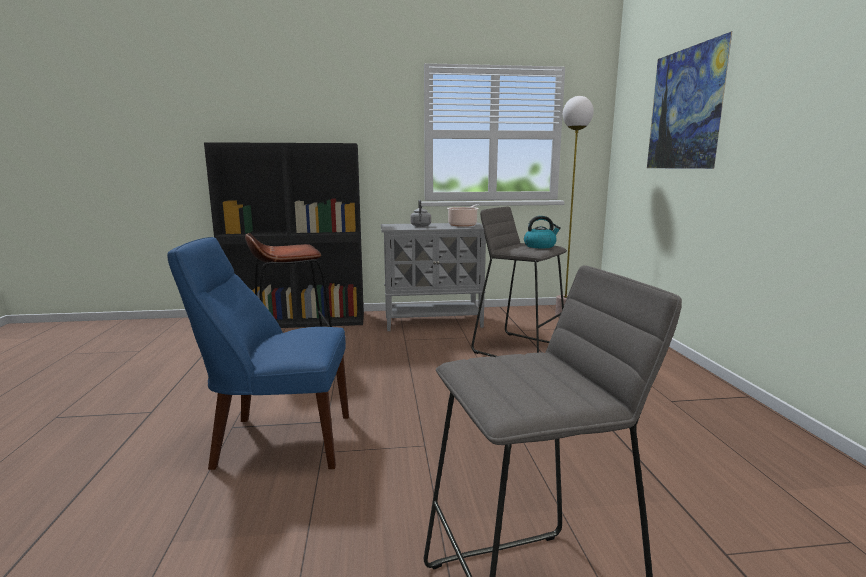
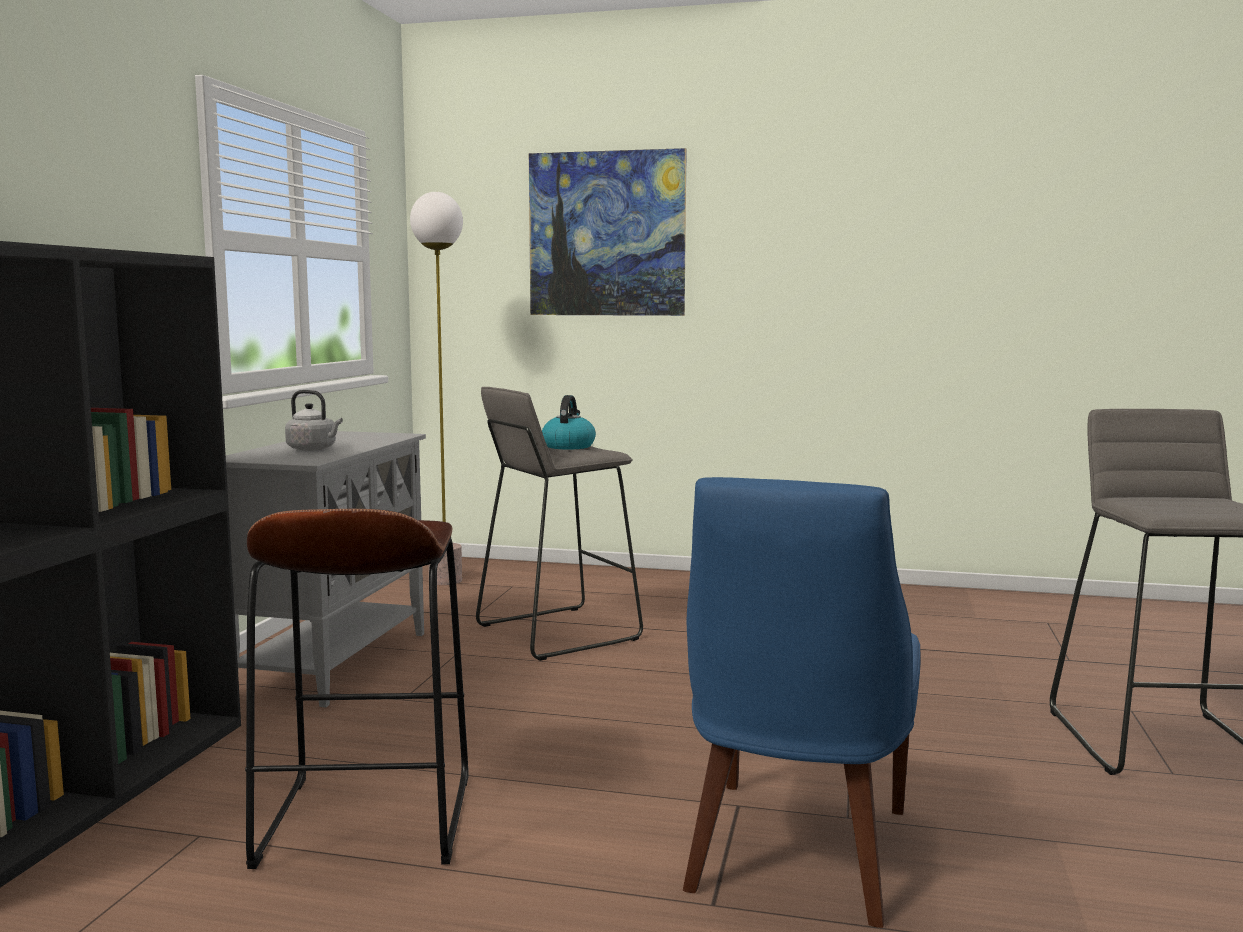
camera: 70 degrees left, 5 degrees down
cooking pot [447,204,480,227] -> none

